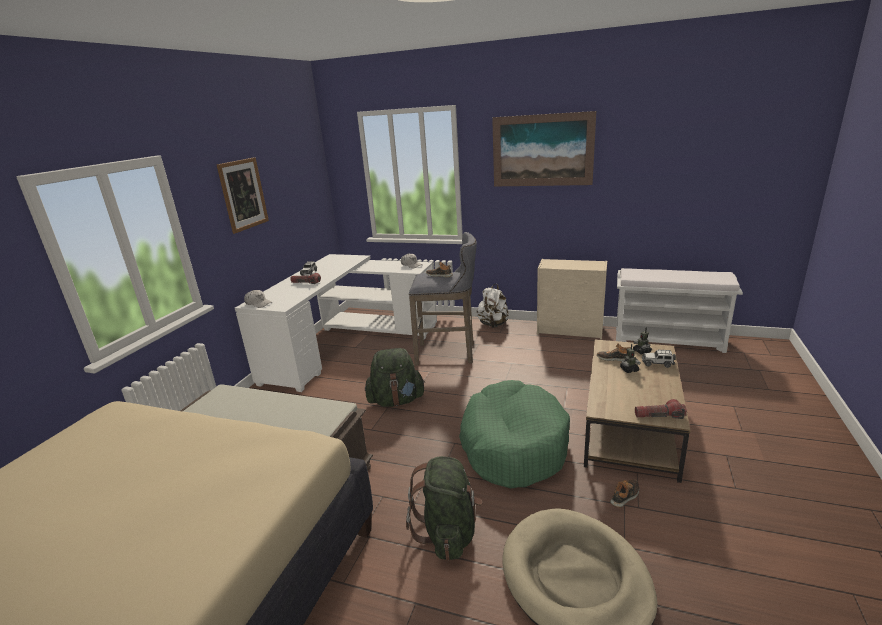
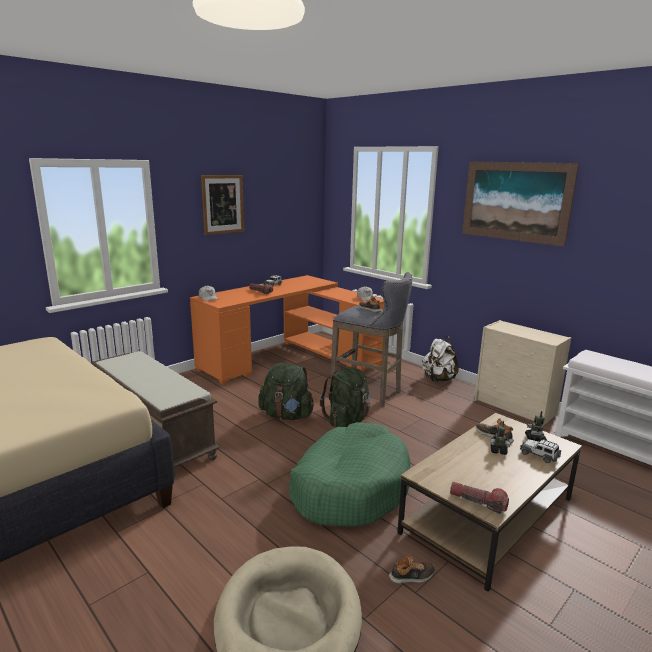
camera: 25 degrees right, 5 degrees down
white desk [235,254,437,392] -> orange desk [190,275,384,385]
green backpack [406,456,483,560] -> green backpack moved to [320,367,371,428]

